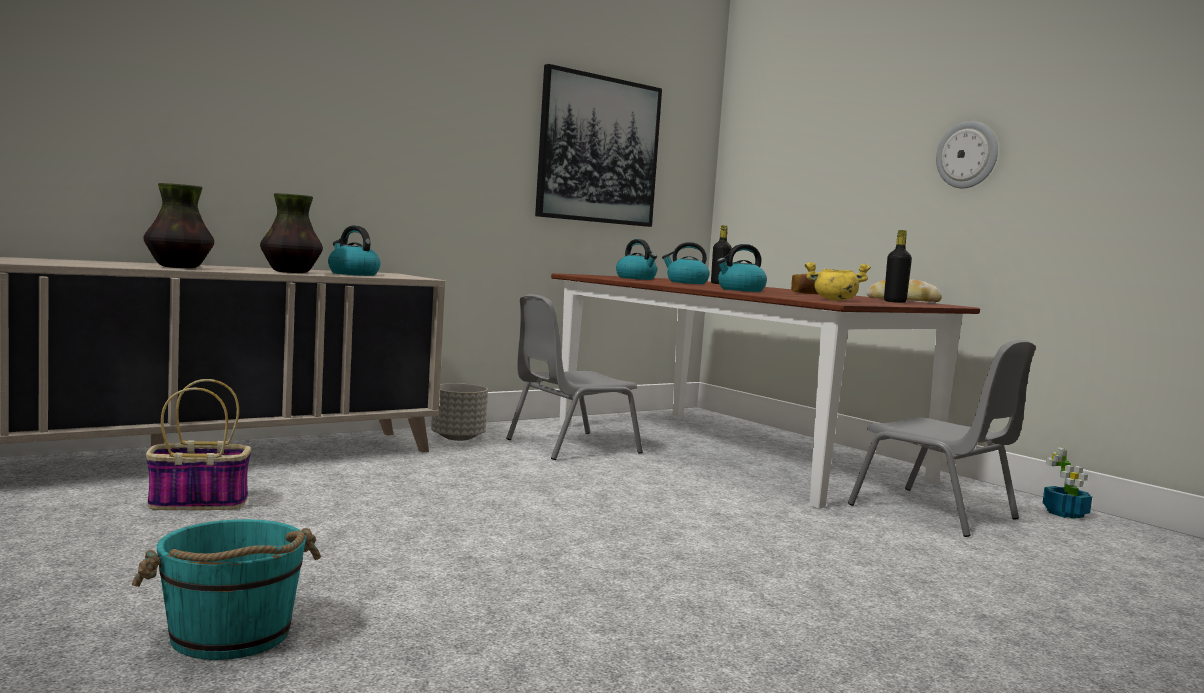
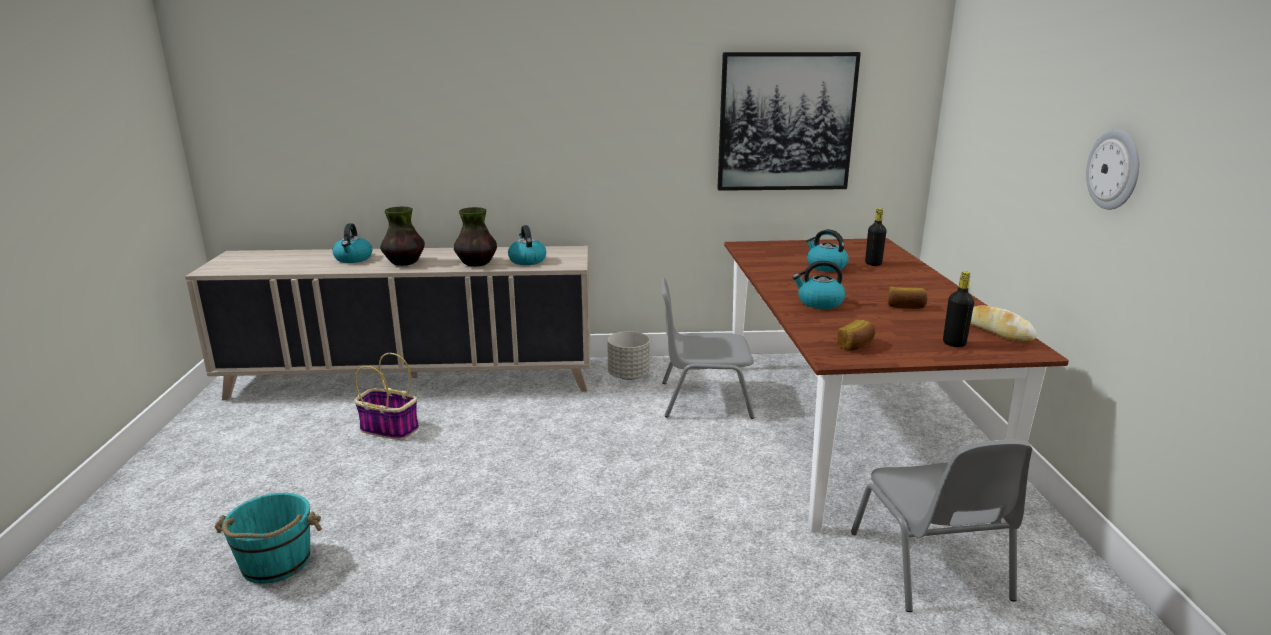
camera: 35 degrees right, 15 degrees up
kettle [616,239,657,280] -> kettle moved to [332,223,372,263]
yellow cooking pot [804,262,871,300] -> bread [837,320,875,351]
potted plant [1042,448,1092,519] -> none

